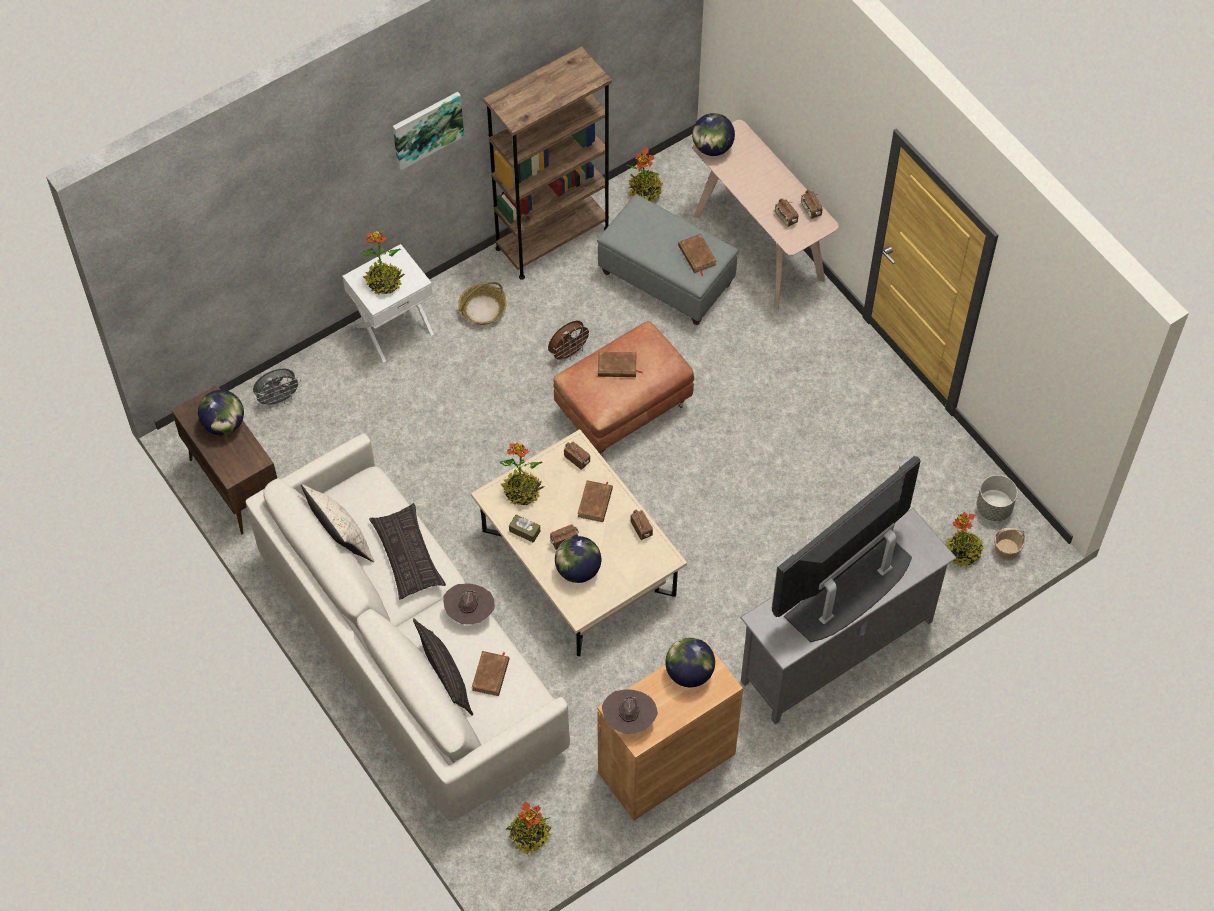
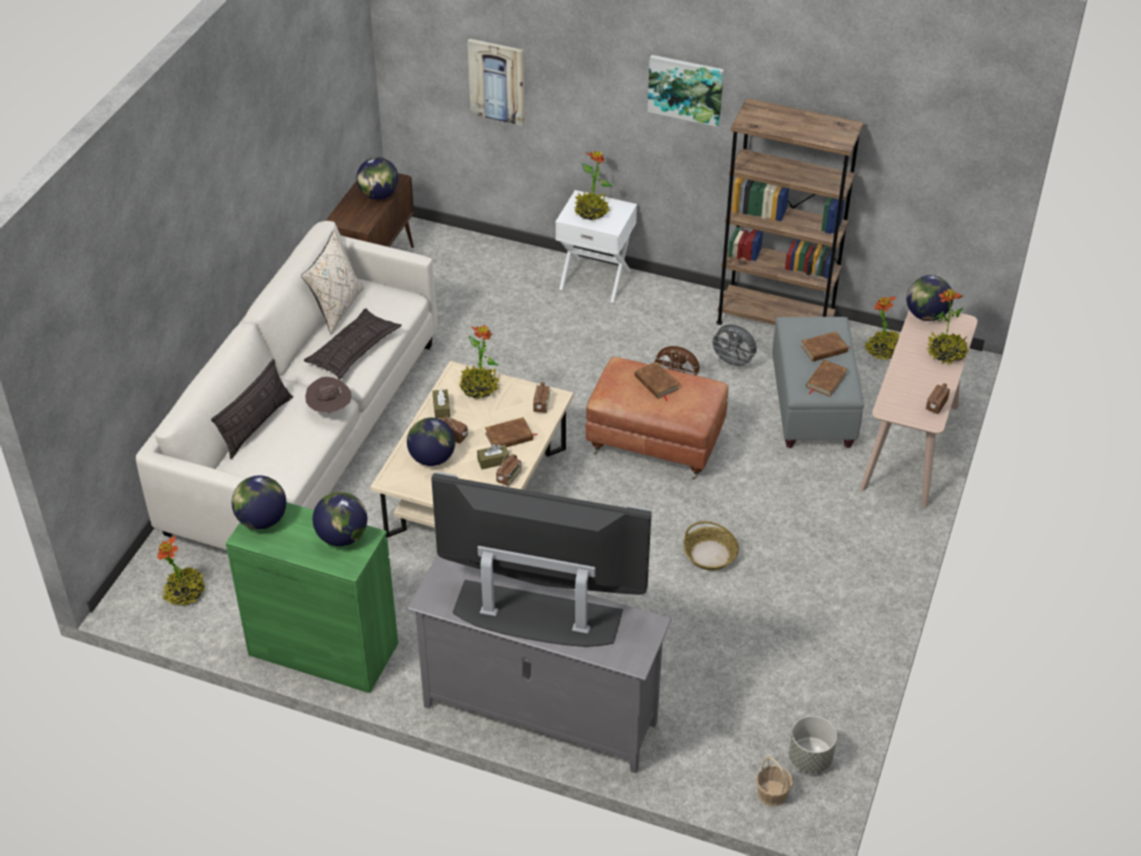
camera: 55 degrees right, 15 degrees down
grey fan [253,369,302,407] -> grey fan moved to [709,324,757,370]
basket [458,282,507,325] -> basket moved to [683,521,739,570]
brown book [472,651,509,696] -> brown book moved to [801,331,851,362]
brown cabinet [597,640,743,821] -> green cabinet [226,502,398,693]
brown hat [602,689,658,734] -> globe [232,475,286,529]
radio [775,198,798,227] -> none
potted plant [945,512,984,567] -> potted plant moved to [927,289,970,364]
none -> picture [467,38,525,126]
none -> brown tissue box [477,444,509,469]

